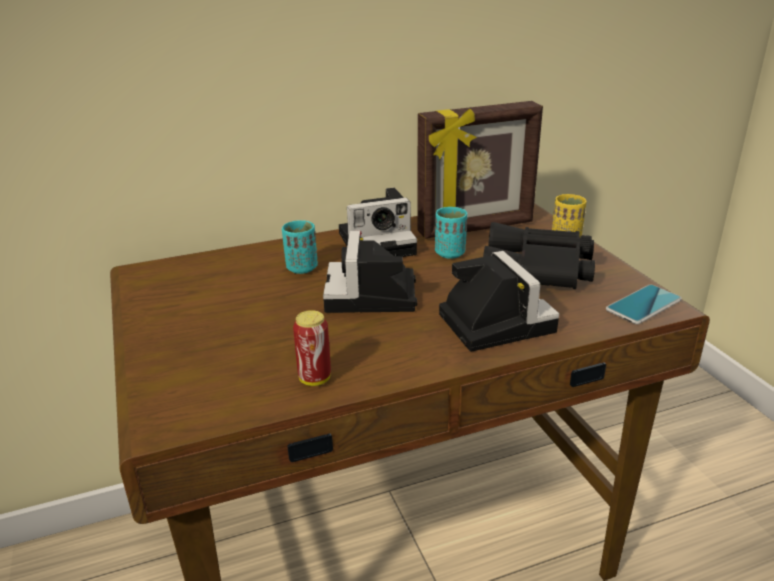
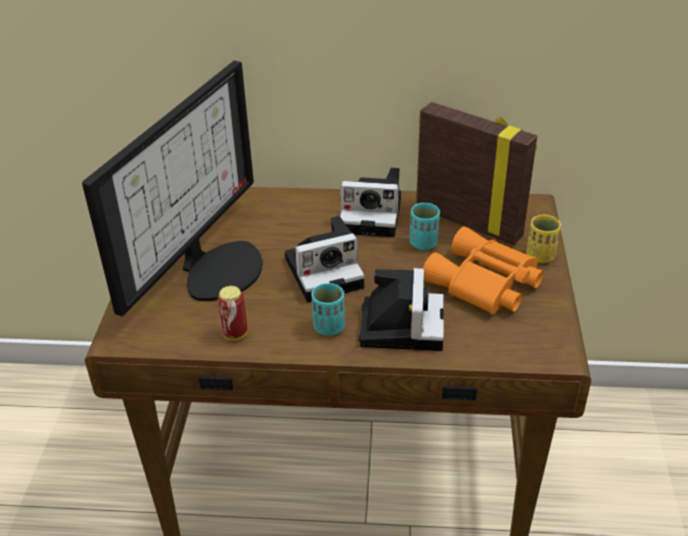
camera: 25 degrees right, 10 degrees up
turquoise cup [282,220,318,274] -> turquoise cup moved to [312,283,345,336]
camera [323,230,417,313] -> camera turned 135 degrees counterclockwise [285,216,365,302]
picture frame [417,101,543,239] -> picture frame turned 150 degrees counterclockwise [416,102,537,245]
black binoculars [483,222,595,289] -> orange binoculars [423,226,544,315]
phone [606,285,682,324] -> none
none -> monitor [82,61,263,316]

